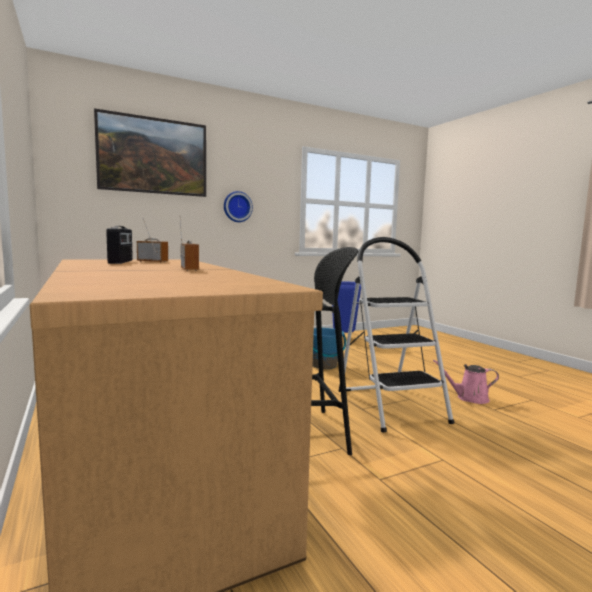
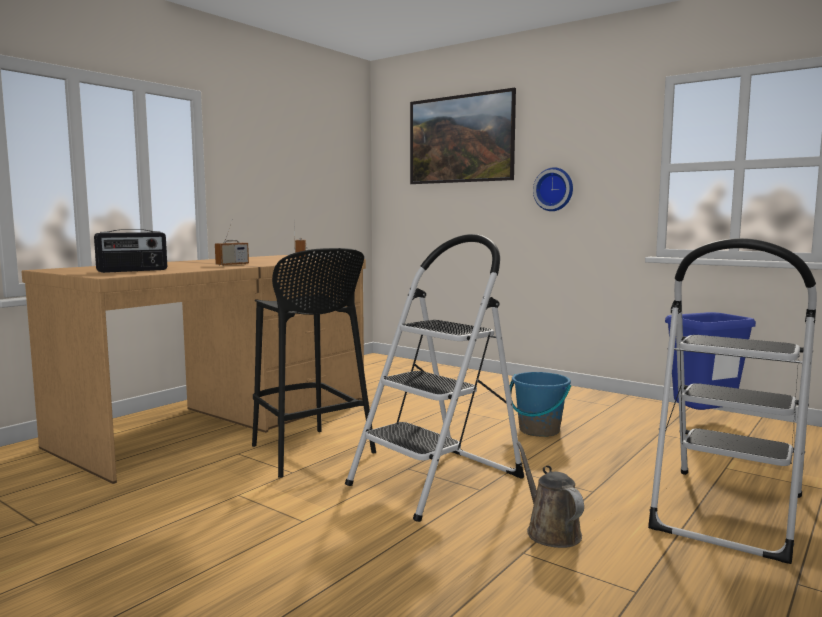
camera: 65 degrees right, 0 degrees up
radio [106,226,133,264] -> radio moved to [94,229,167,273]
pink watering can [433,360,499,404] -> brown watering can [517,442,584,548]
none -> step ladder [648,238,817,564]

